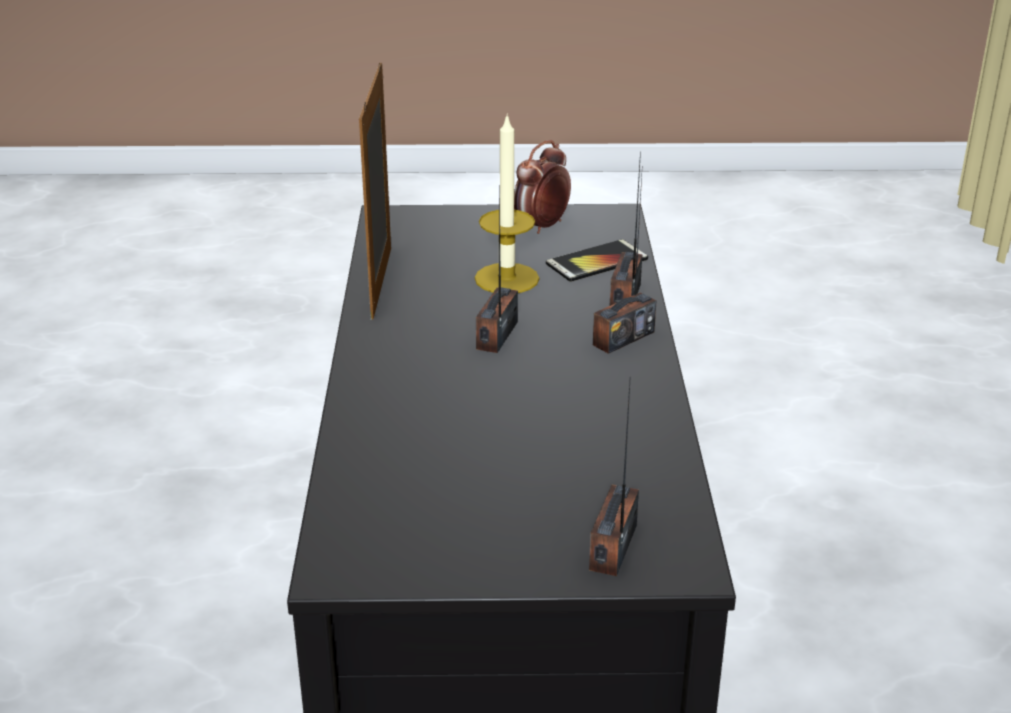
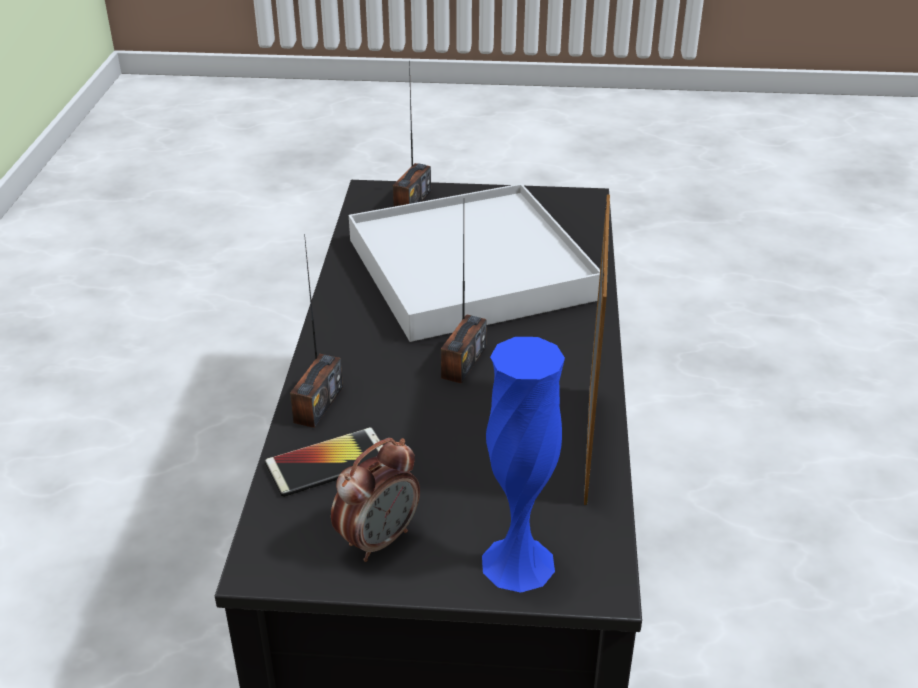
camera: 175 degrees left, 5 degrees up
candle [475,113,539,293] -> none
radio [593,175,657,354] -> none
none -> white tray [349,184,600,342]
none -> blue vase [482,337,565,593]

